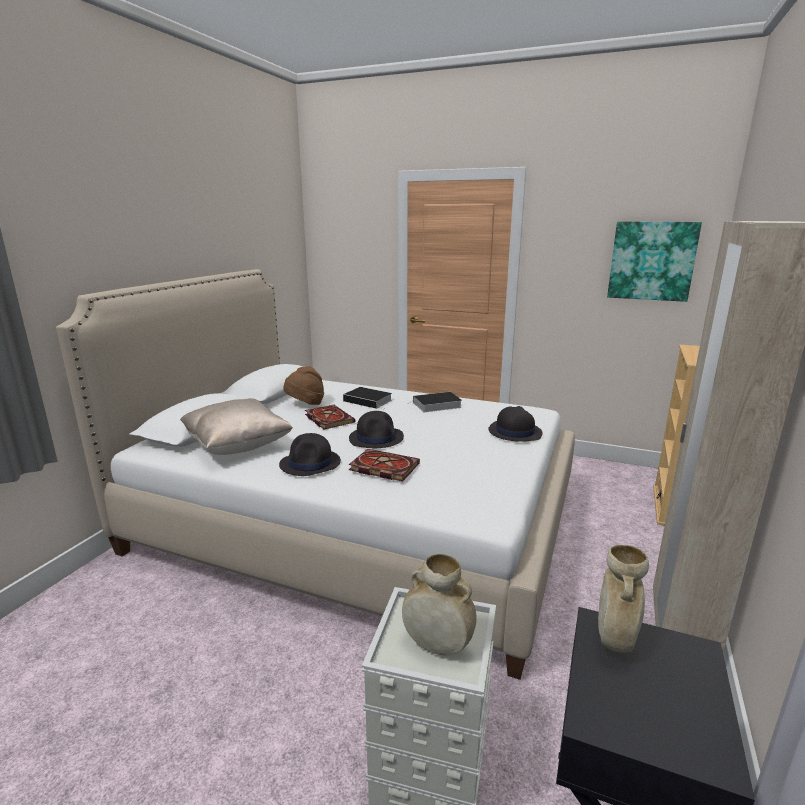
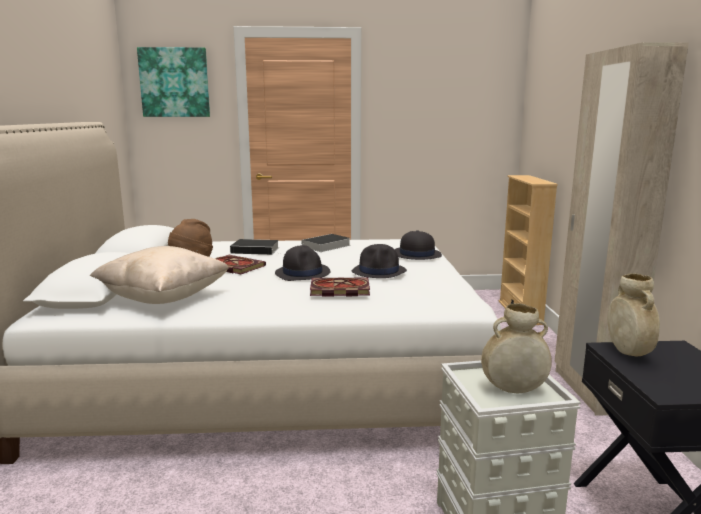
camera: 25 degrees left, 5 degrees down
black hat [279,433,341,476] -> black hat moved to [351,244,407,278]
picture [607,221,702,302] -> picture moved to [137,47,210,117]

